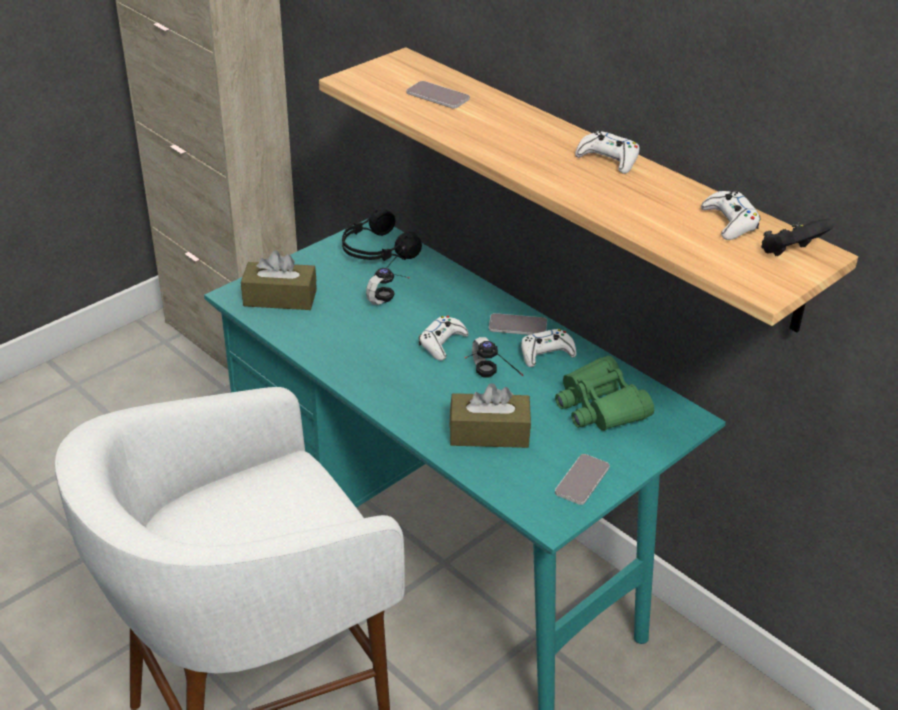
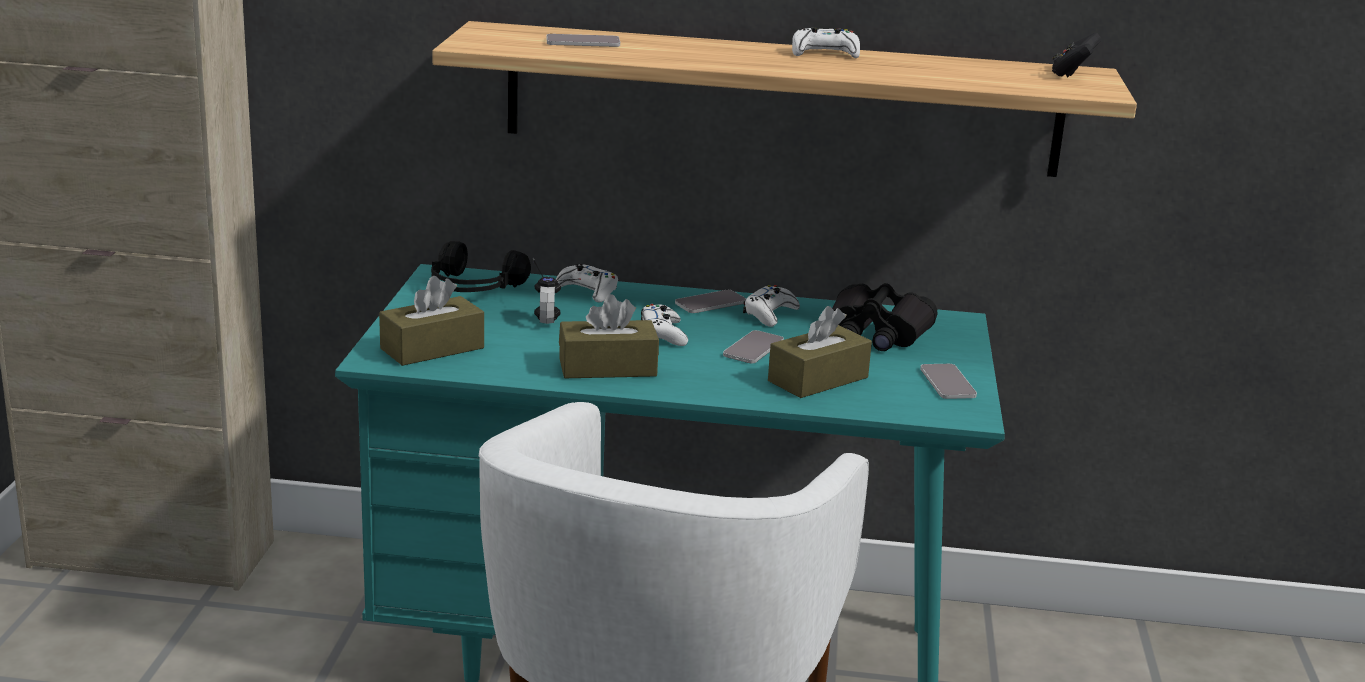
camera: 40 degrees left, 15 degrees down
headphones [465,337,523,378] -> phone [723,330,784,363]
green binoculars [555,356,654,431] -> black binoculars [832,283,938,351]
white game controller [701,191,760,240] -> white game controller moved to [556,264,618,302]
none -> brown tissue box [559,294,659,378]

